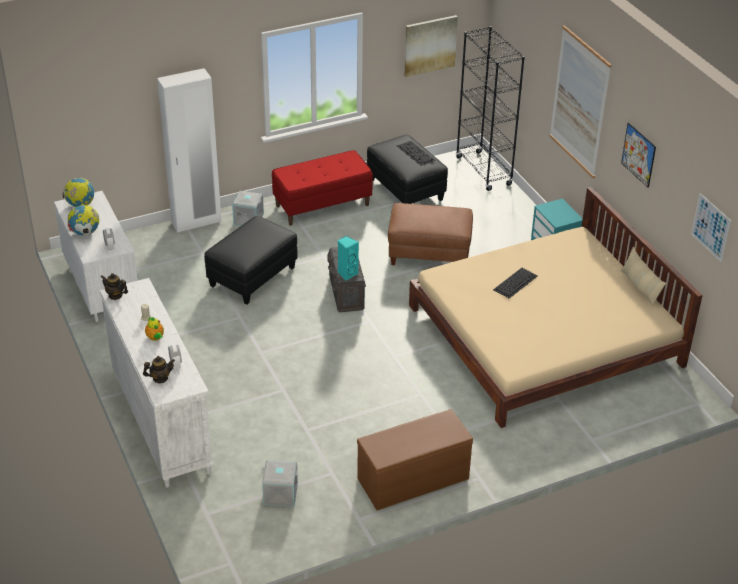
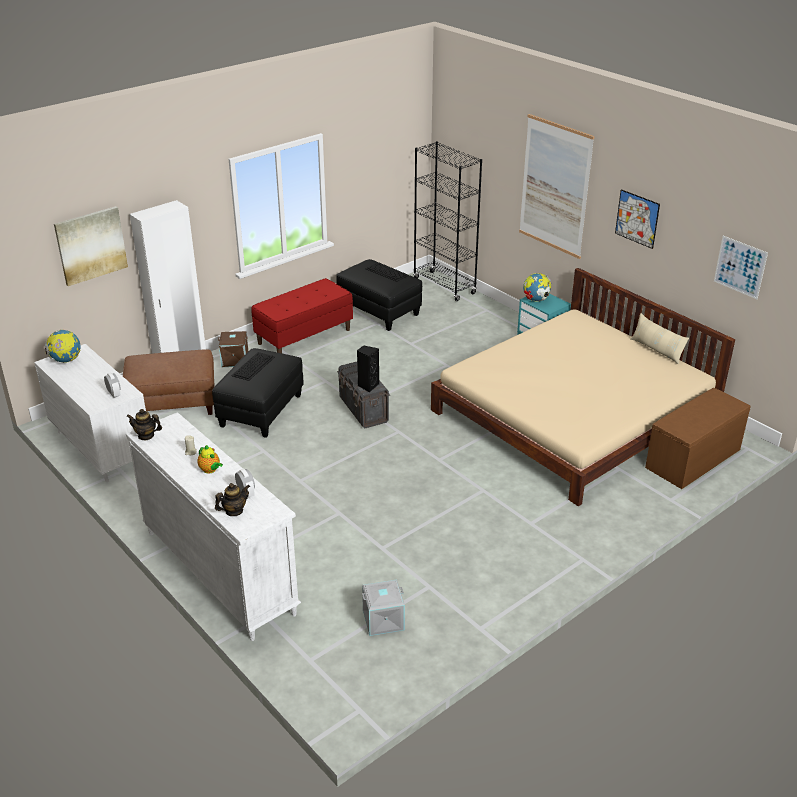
camera: 15 degrees left, 5 degrees down
globe [67,205,99,236] -> globe moved to [523,273,552,302]
grey storage box [232,191,264,226] -> brown storage box [218,331,248,367]
turquoise speaker [338,236,359,281] -> black speaker [357,345,379,393]
brown bench [357,409,473,510] -> brown bench moved to [645,388,751,489]
brown ottoman [388,203,473,265] -> brown ottoman moved to [123,349,214,415]
picture [404,15,458,77] -> picture moved to [54,206,128,286]
keyboard [493,268,538,299] -> keyboard moved to [231,352,275,381]

